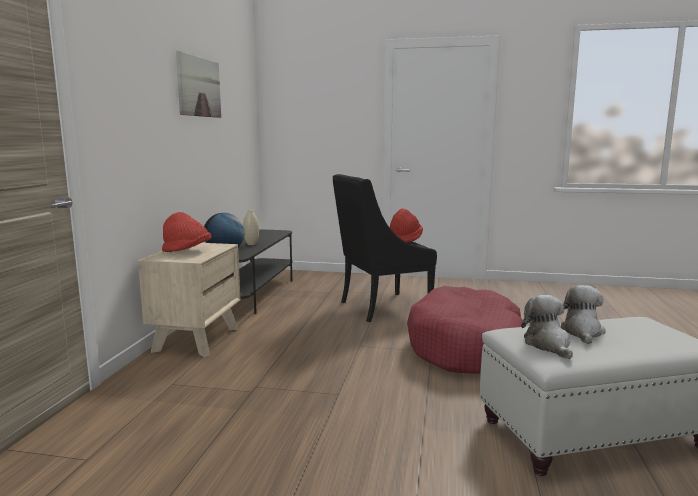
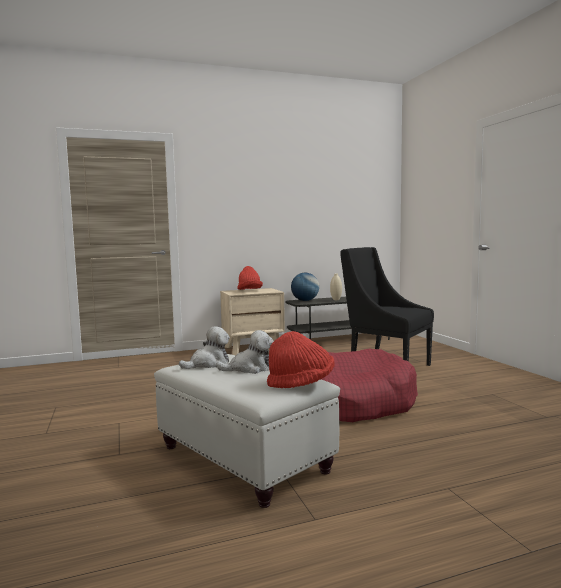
camera: 60 degrees right, 5 degrees down
picture [176,51,221,118] -> none
red hat [390,208,423,243] -> red hat moved to [267,331,335,388]

